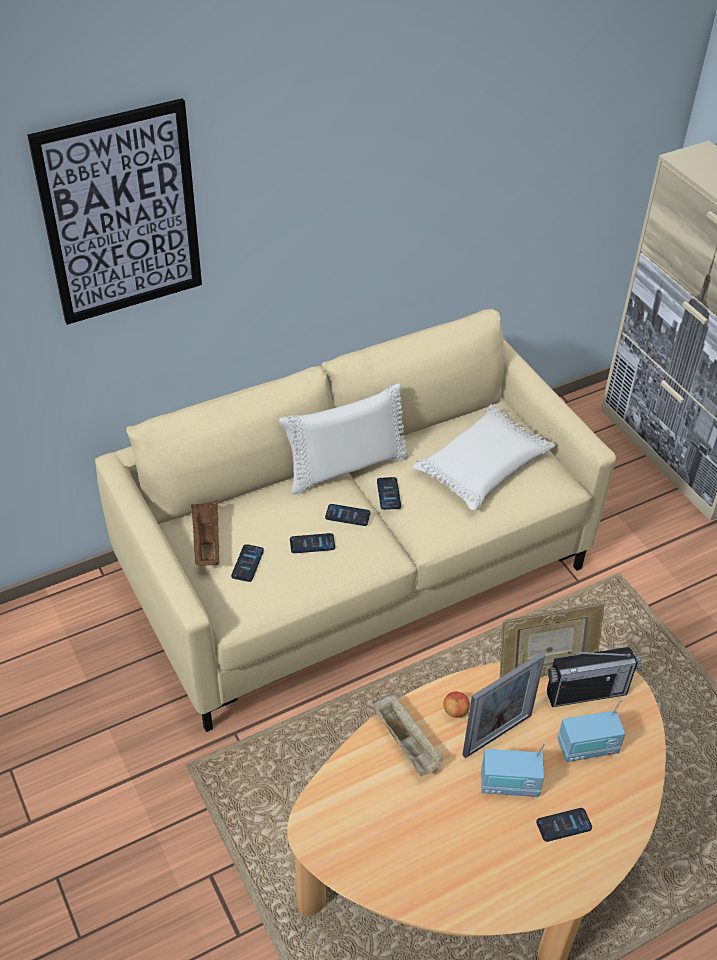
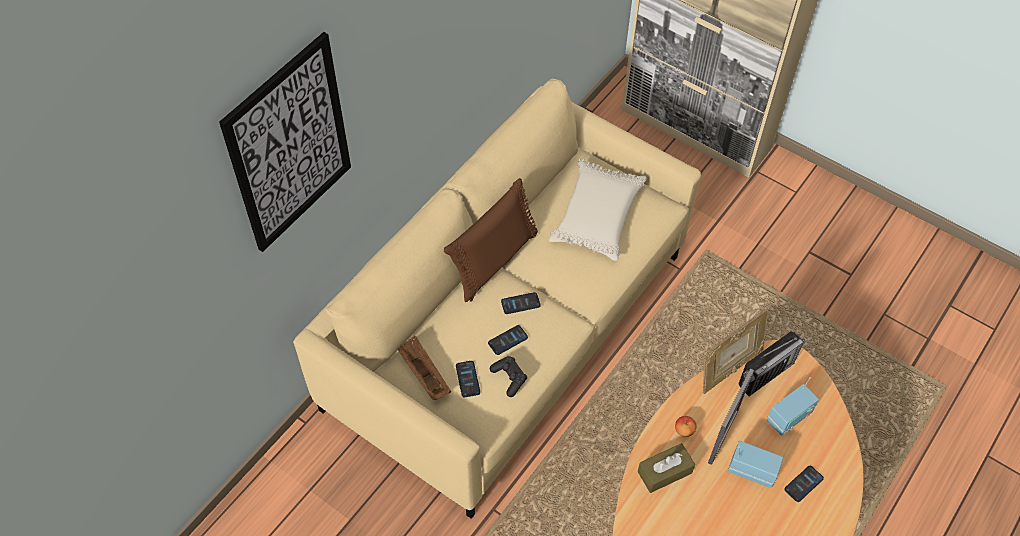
camera: 25 degrees left, 10 degrees up
white pillow [279,383,409,496] -> brown pillow [444,178,538,302]
beige tray [372,694,443,776] -> brown tissue box [637,443,695,493]
phone [377,477,401,510] -> none
radio [481,742,546,797] -> radio turned 135 degrees counterclockwise [728,441,783,488]
none -> black game controller [490,356,527,397]

